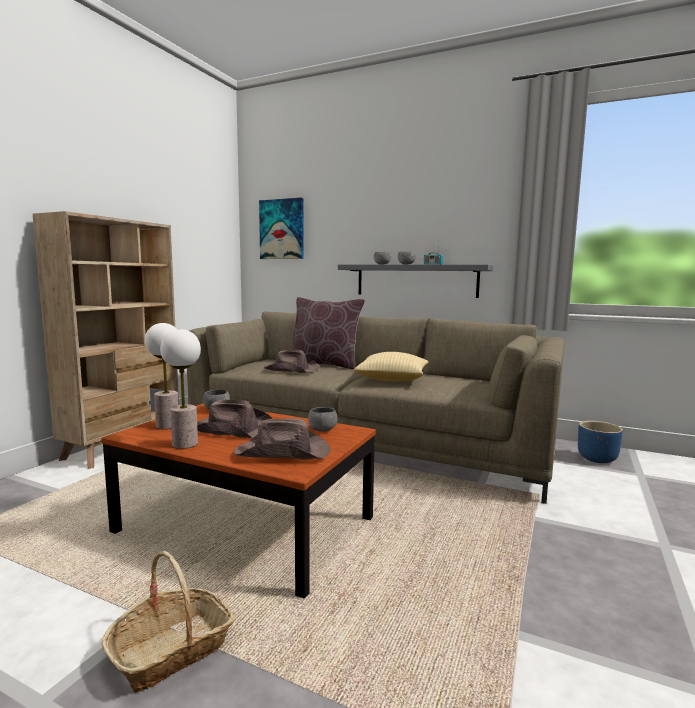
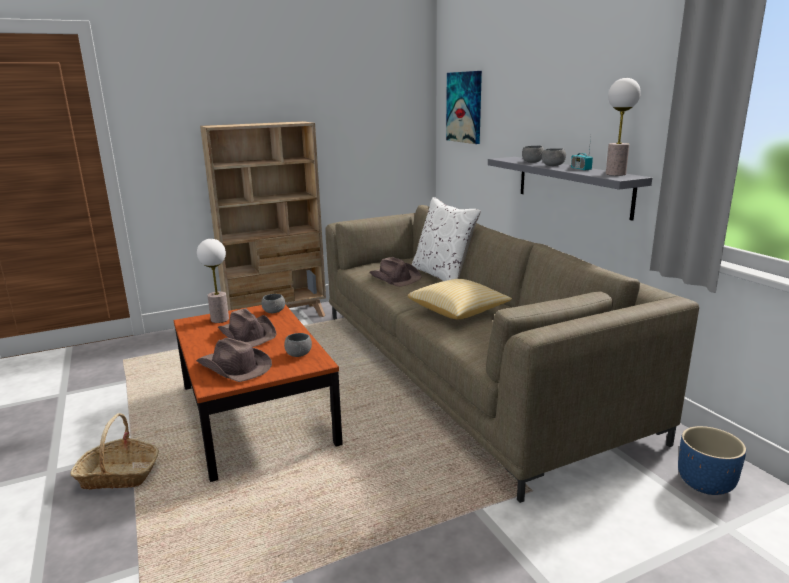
camera: 40 degrees right, 10 degrees up
table lamp [160,329,201,449] -> table lamp moved to [606,78,641,176]
brown pillow [291,297,365,369] -> white pillow [412,197,481,281]

